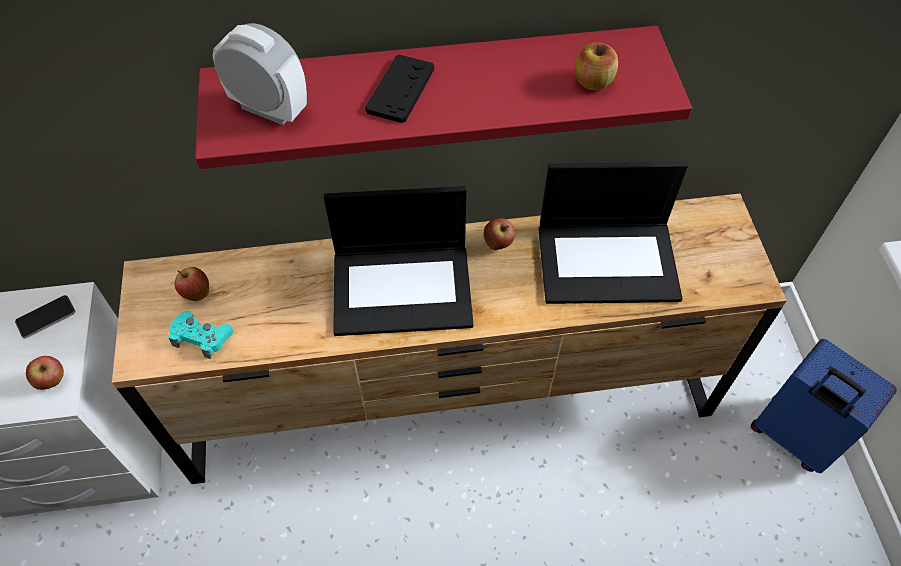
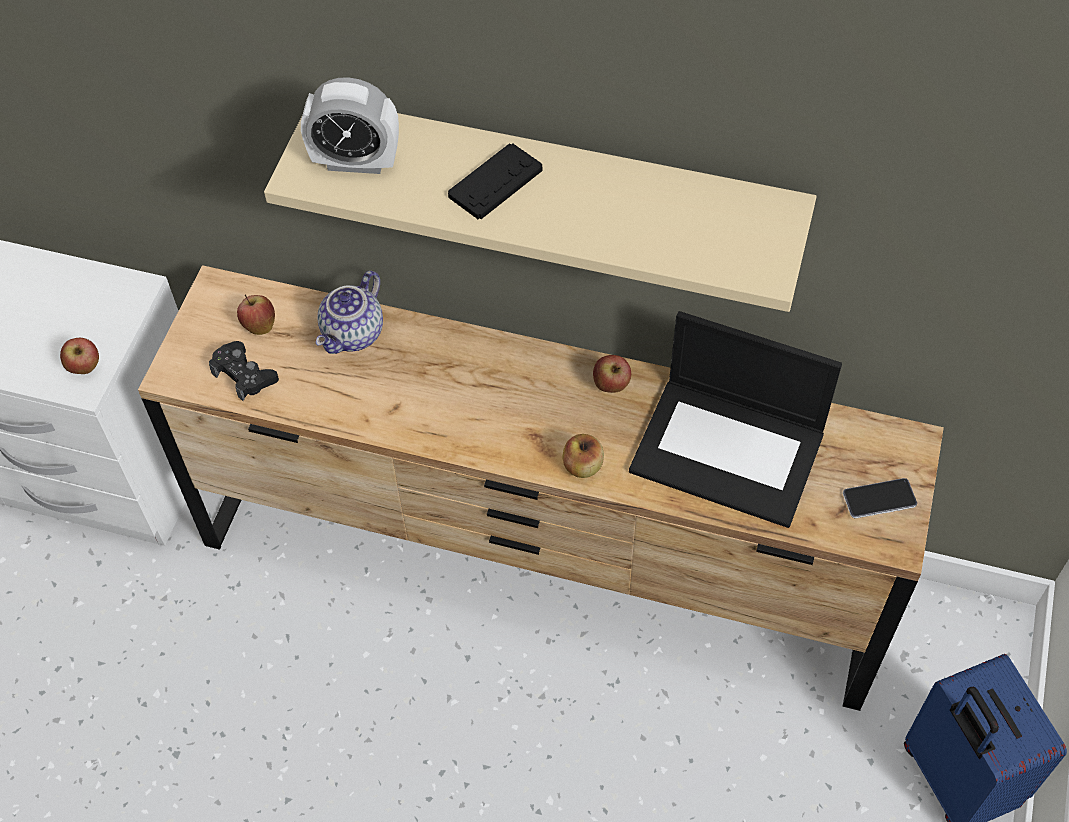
camera: 25 degrees right, 0 degrees up
phone [15,295,75,339] -> phone moved to [843,478,917,518]
turquoise game controller [168,311,233,359] -> black game controller [209,341,279,401]
red shelf [195,26,692,169] -> beige shelf [264,113,816,312]
alarm clock [213,23,307,125] -> alarm clock turned 135 degrees clockwise [301,77,399,174]
laptop [324,186,473,336] -> none
apple [575,42,618,90] -> apple moved to [562,434,604,478]
none -> teapot [316,271,383,354]

